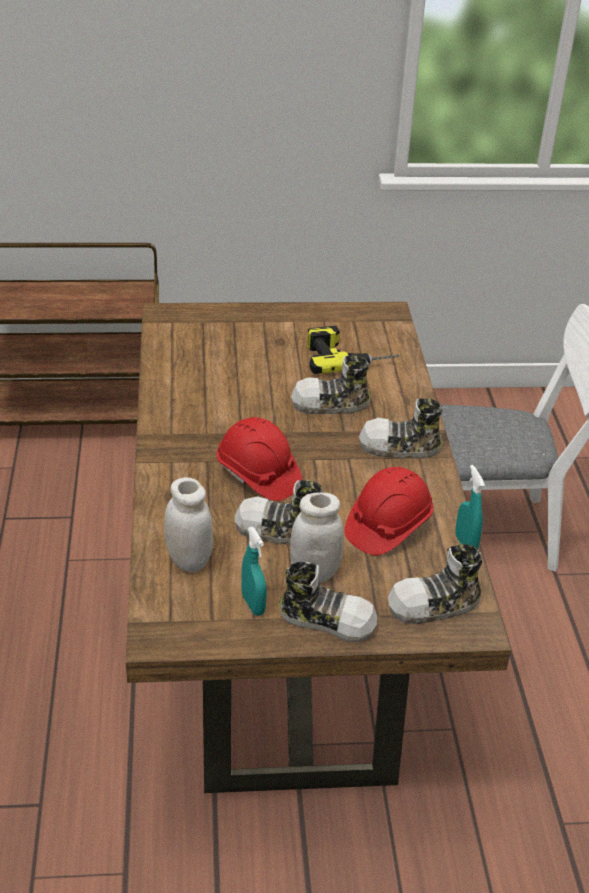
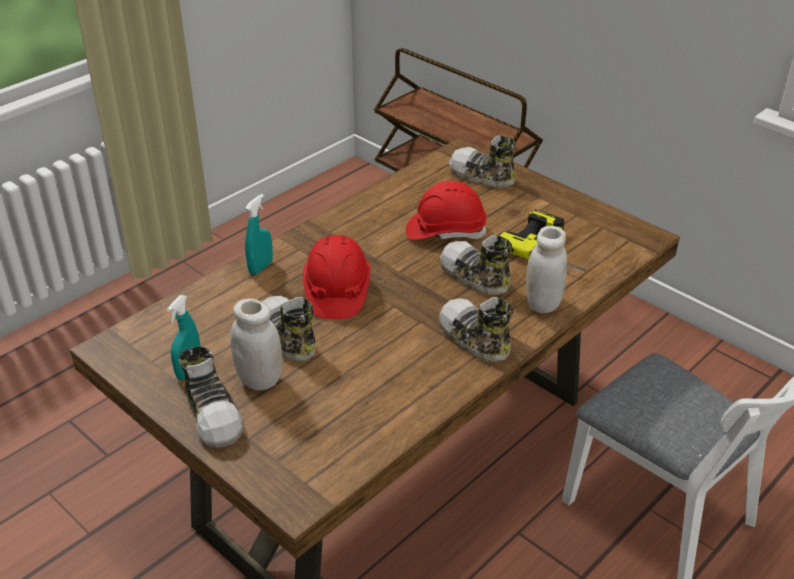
camera: 50 degrees right, 0 degrees up
white jar [164,477,213,572] -> white jar moved to [526,226,567,313]
red hard hat [344,467,433,556] -> red hard hat moved to [406,181,487,240]
shoe [388,544,482,624] -> shoe moved to [449,135,516,188]
turquoise spray bottle [455,465,485,550] -> turquoise spray bottle moved to [245,194,273,275]

